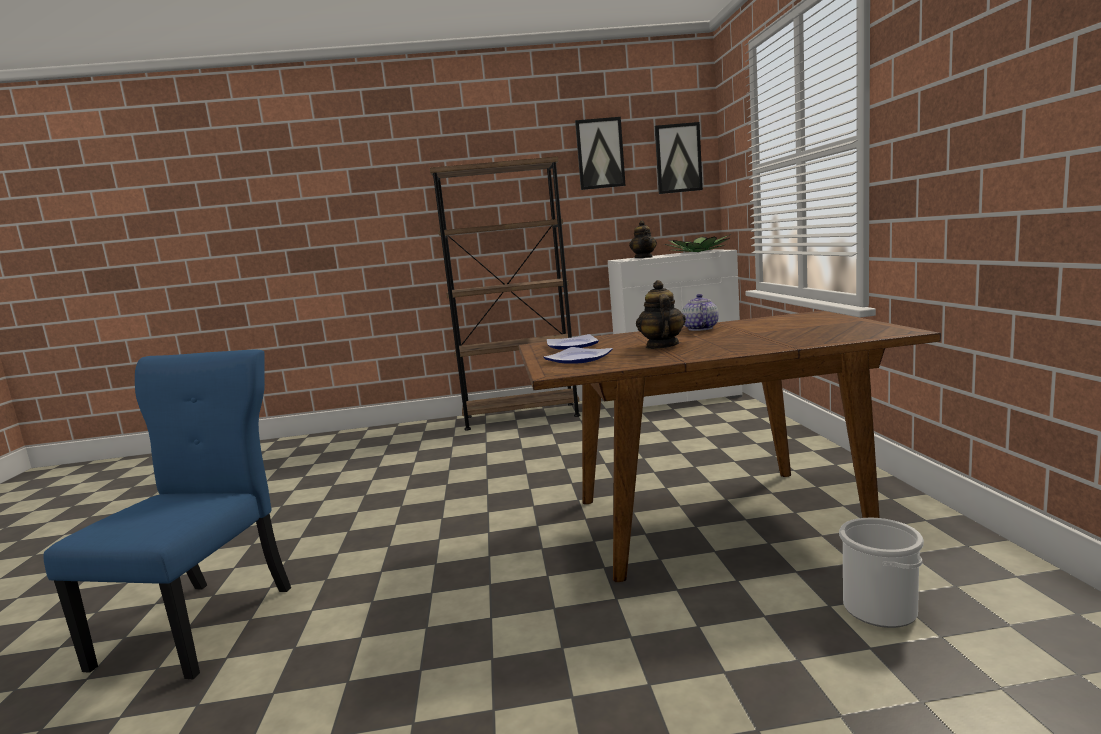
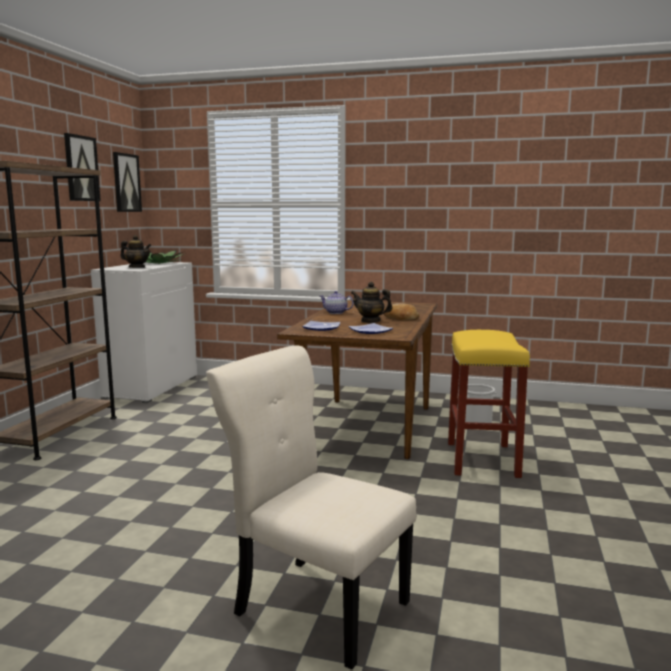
camera: 70 degrees left, 0 degrees up
blue chair [43,350,291,679] -> beige chair [206,346,416,670]
none -> bread [383,303,419,321]
none -> yellow stool [448,330,530,478]

